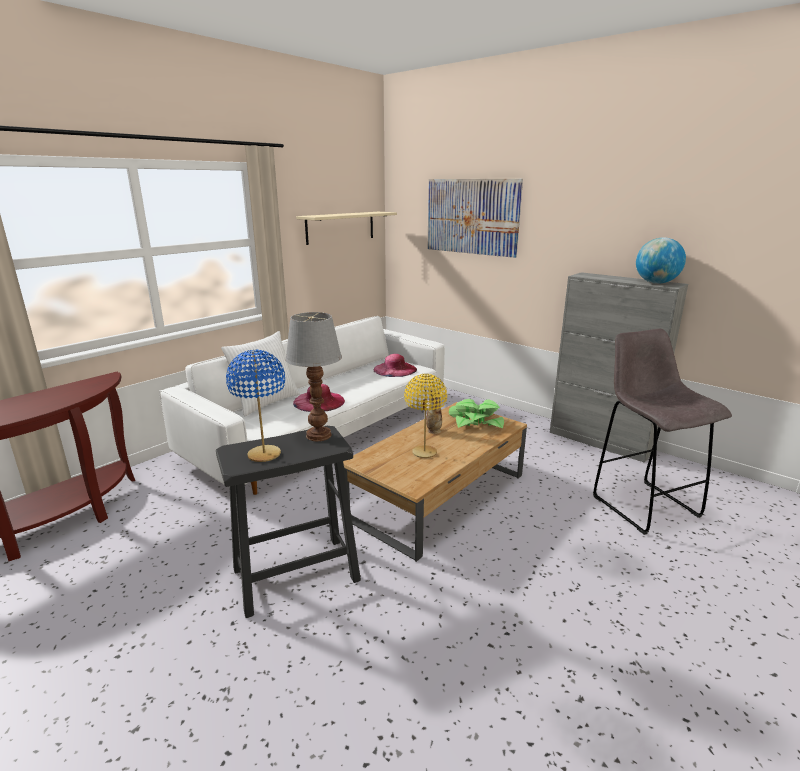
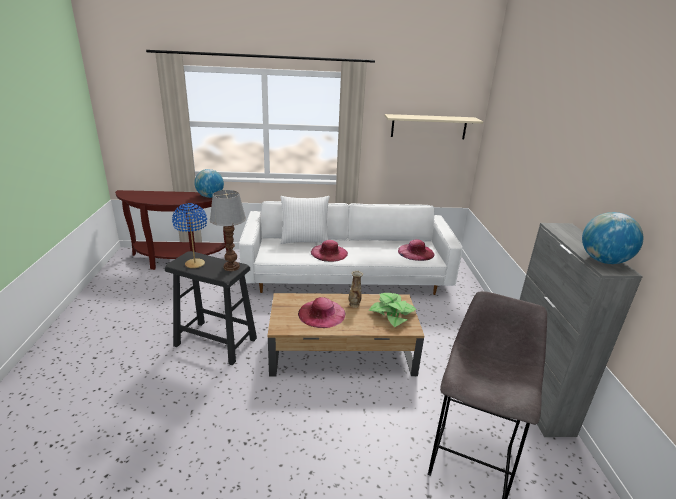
camera: 45 degrees right, 5 degrees up
yellow table lamp [404,374,447,458] -> pink hat [298,297,345,328]
picture [427,179,523,258] -> none
none -> globe [194,169,224,198]

